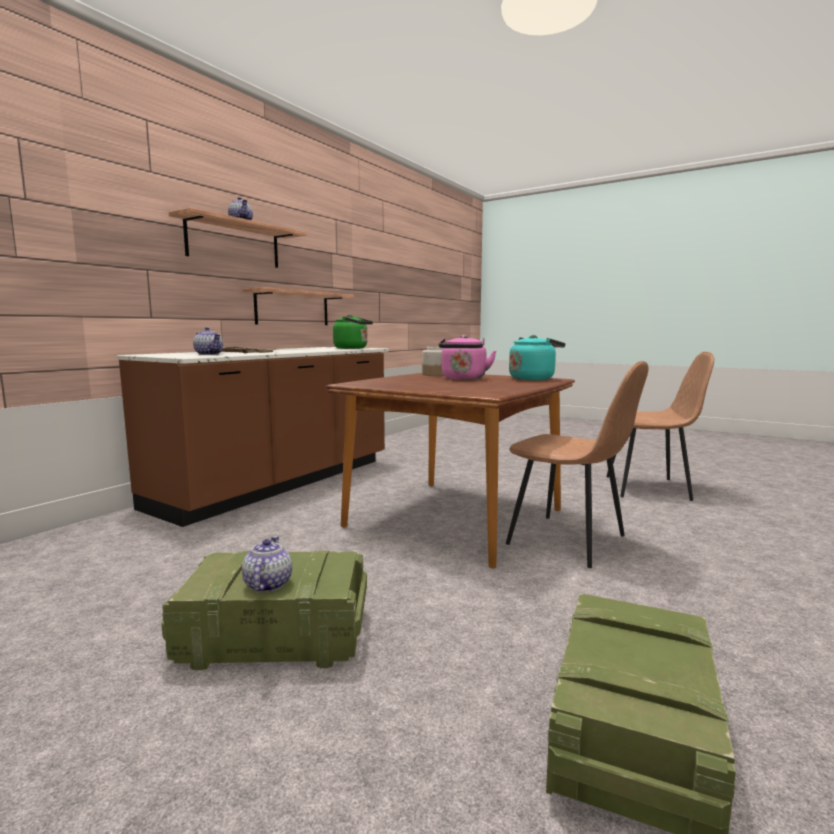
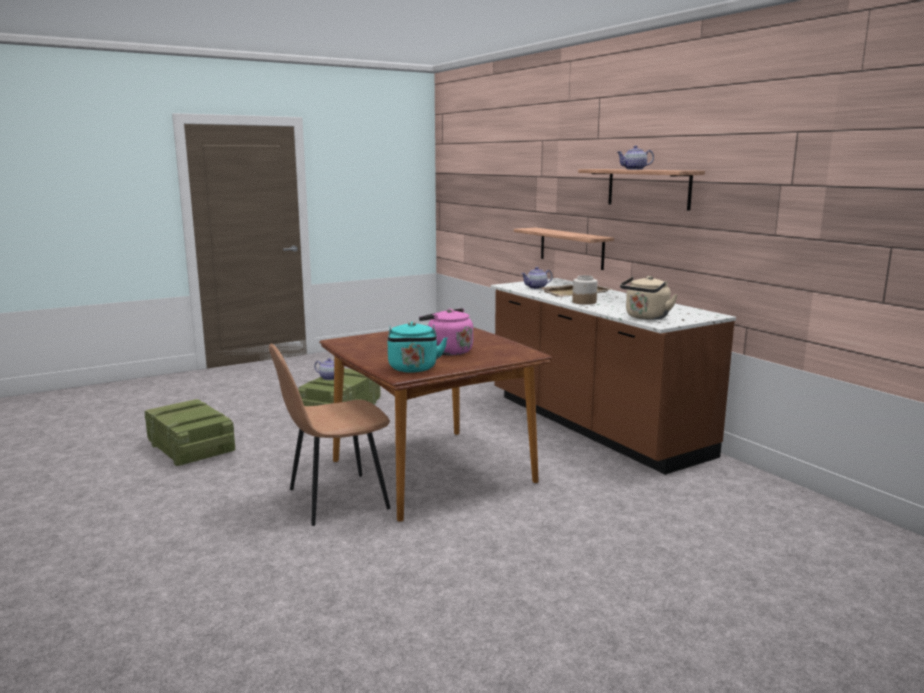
camera: 115 degrees right, 5 degrees up
shelf [243,287,354,325] -> shelf moved to [514,228,614,270]
green kettle [333,315,373,349] -> beige kettle [620,276,678,320]
jar [422,347,444,376] -> jar moved to [572,275,597,305]
brown chair [606,352,714,501] -> none

